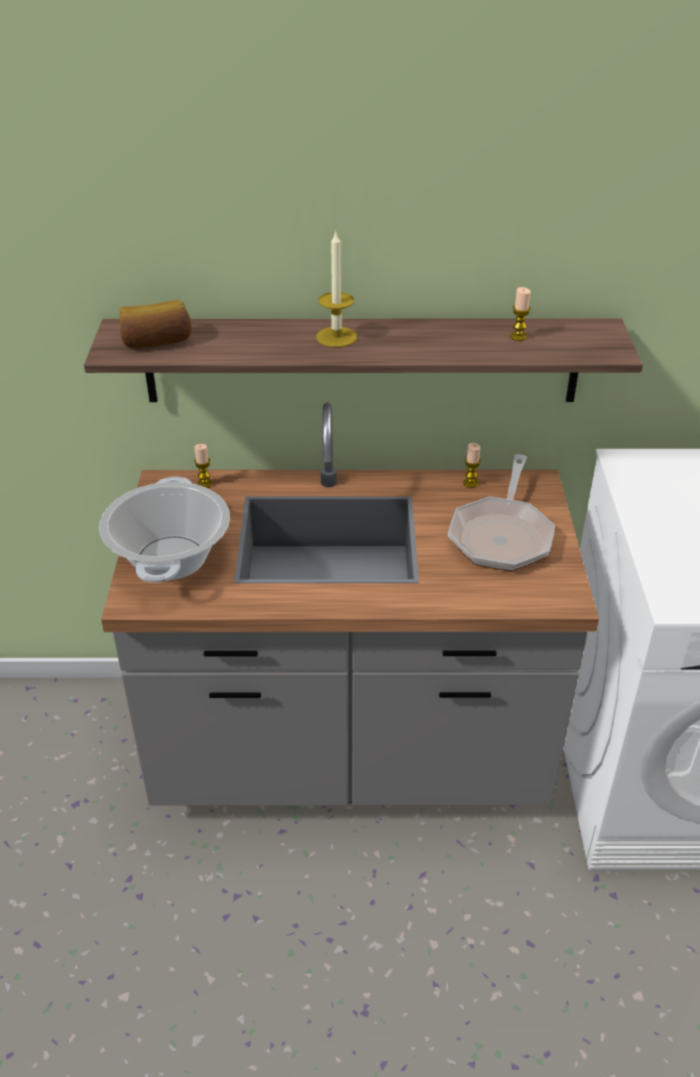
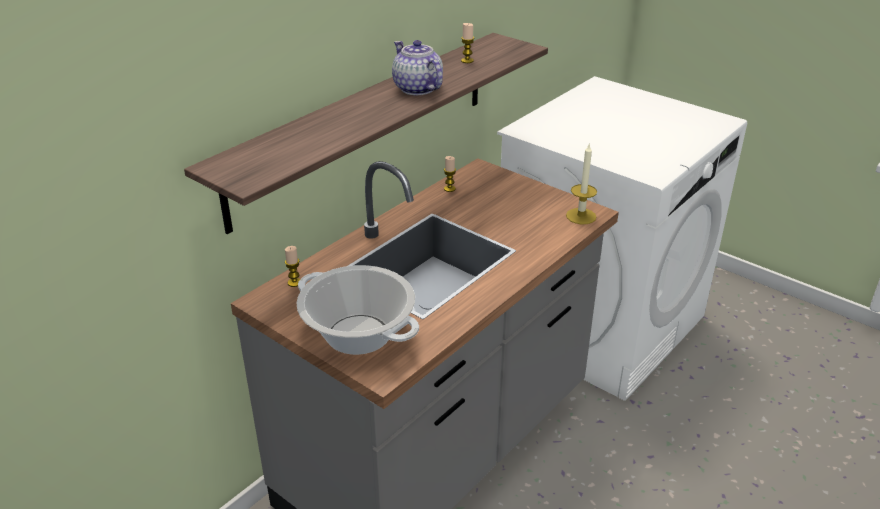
camera: 50 degrees left, 5 degrees down
bread [119,300,192,348] -> none
candle [316,231,357,347] -> candle moved to [566,143,597,224]
frying pan [448,454,555,571] -> none
none -> teapot [392,40,443,95]

